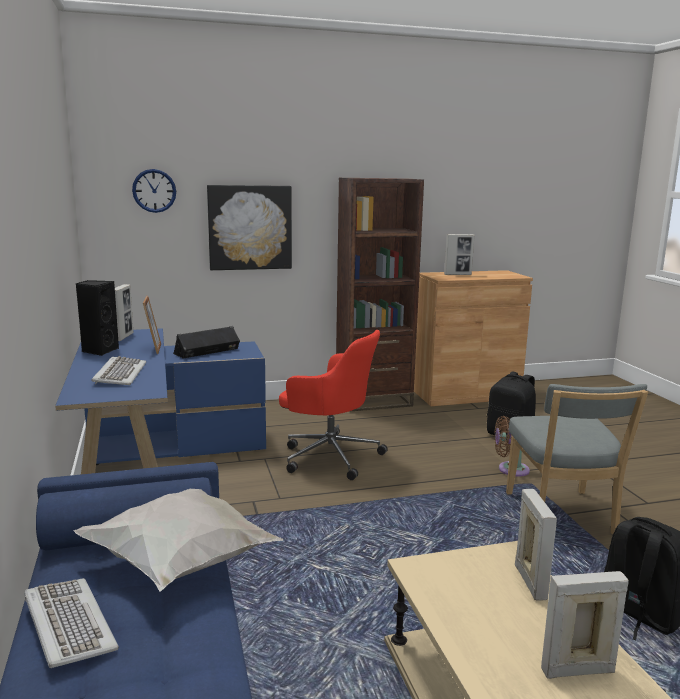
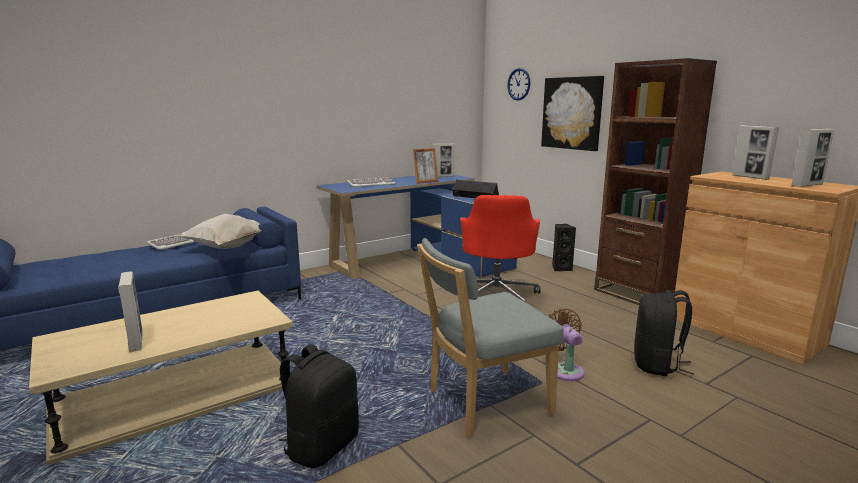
camera: 70 degrees right, 0 degrees up
black speaker [76,280,119,356] -> black speaker moved to [552,224,576,271]
picture frame [515,489,557,600] -> picture frame moved to [792,129,834,187]

